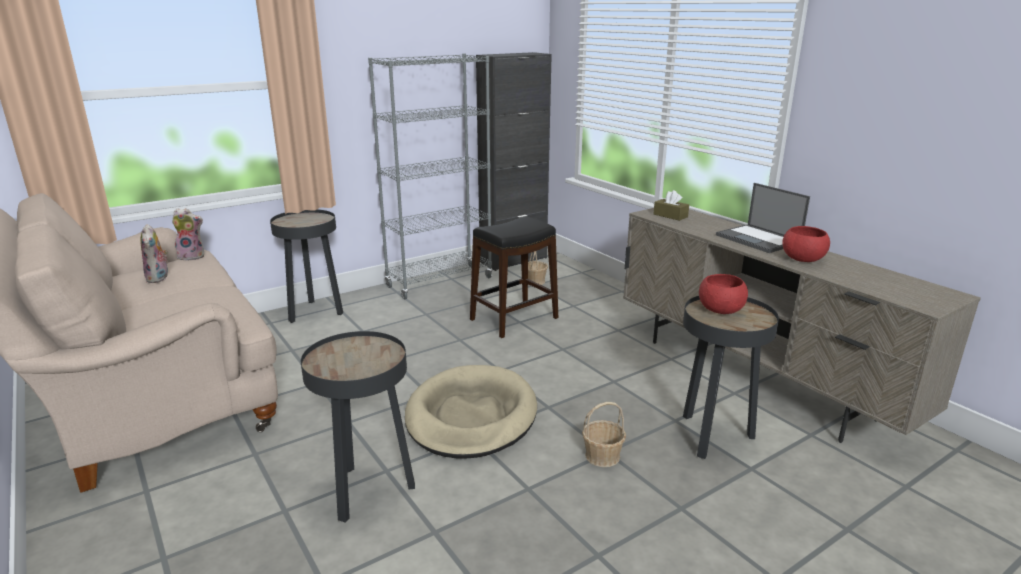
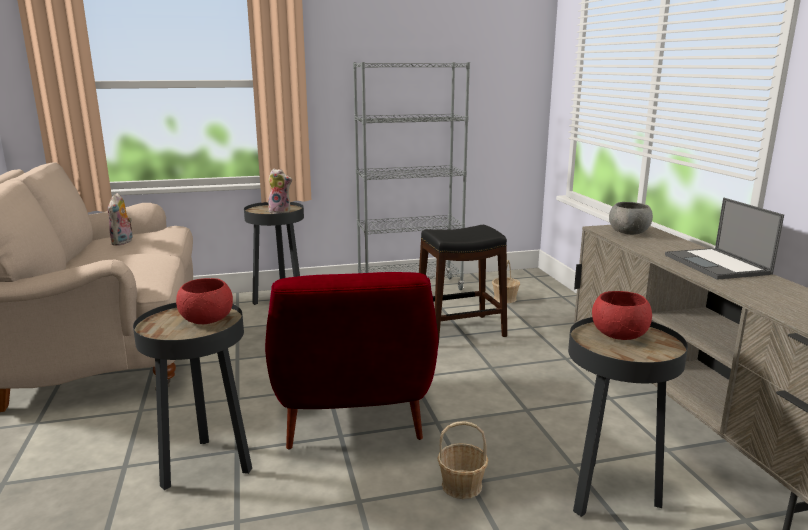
camera: 20 degrees right, 5 degrees down
plush toy [172,208,204,261] -> plush toy moved to [268,169,292,214]
beige dog bed [405,365,537,459] -> red armchair [265,272,438,449]
black cabinet [476,52,552,271] -> none
brown tissue box [654,190,689,221] -> grey bowl [609,202,653,235]
red bowl [782,226,830,262] -> red bowl moved to [176,278,233,324]

